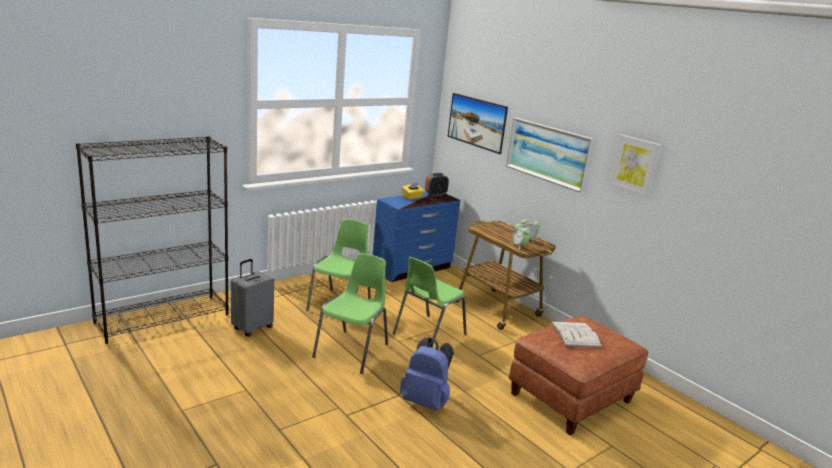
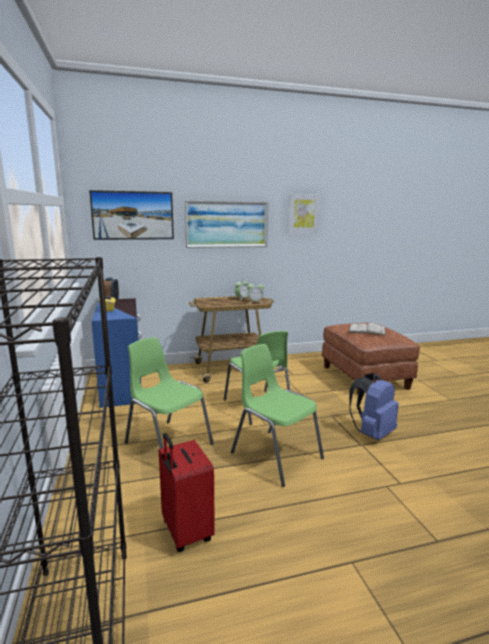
camera: 65 degrees left, 5 degrees down
grey suitcase [231,259,274,337] -> red suitcase [159,433,215,552]

